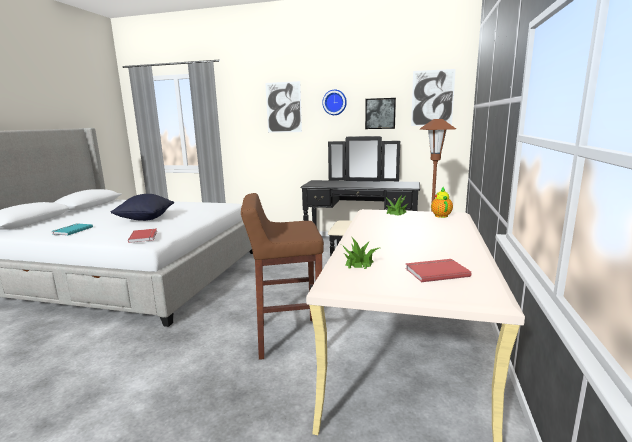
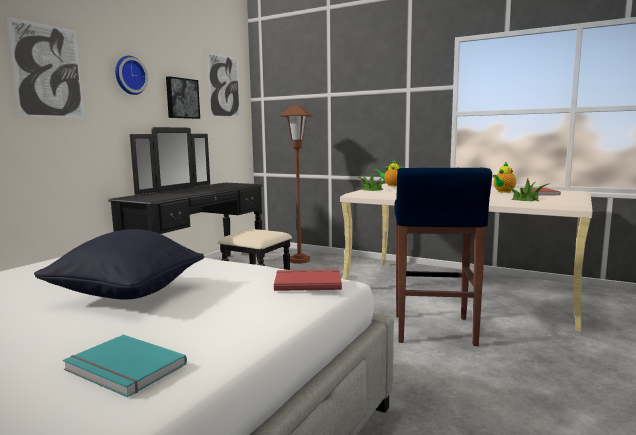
camera: 75 degrees left, 5 degrees down
brown stool [241,193,324,360] -> blue stool [395,168,492,346]
none -> teapot [493,161,516,193]

